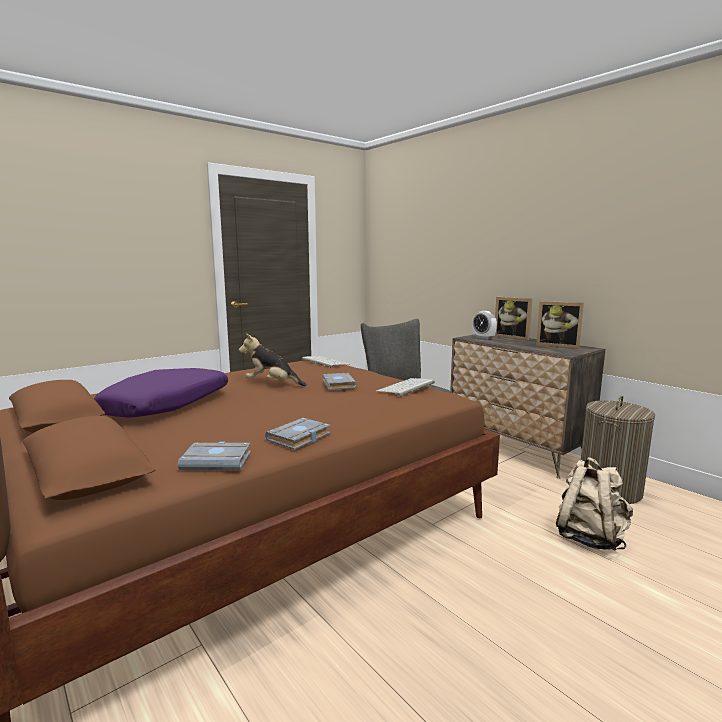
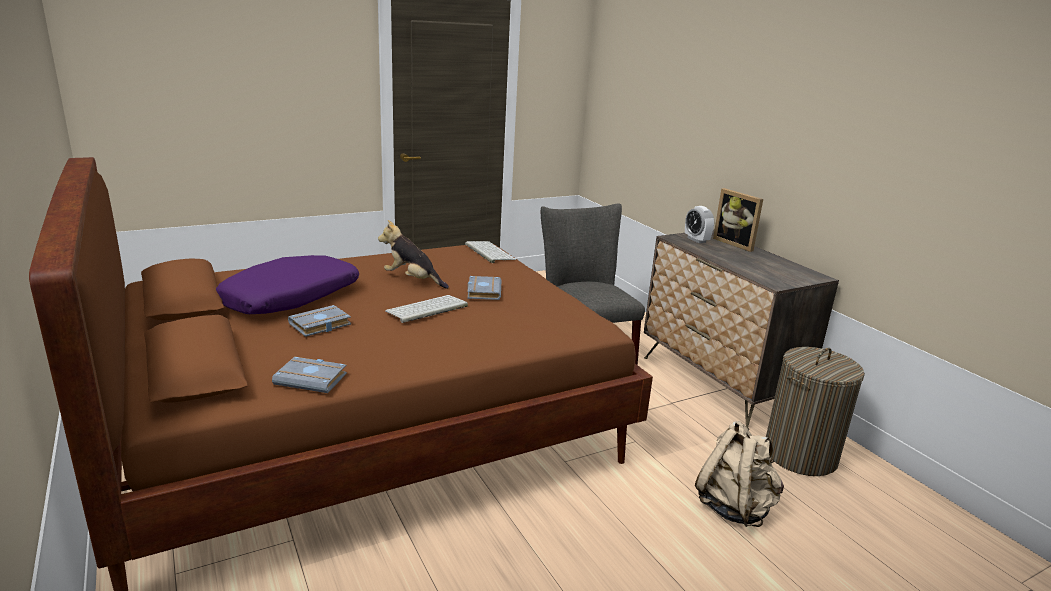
camera: 10 degrees right, 10 degrees up
grey book [265,418,331,450] -> grey book moved to [288,305,351,337]
keyboard [376,378,435,397] -> keyboard moved to [385,295,468,323]
picture frame [536,301,584,349] -> none

